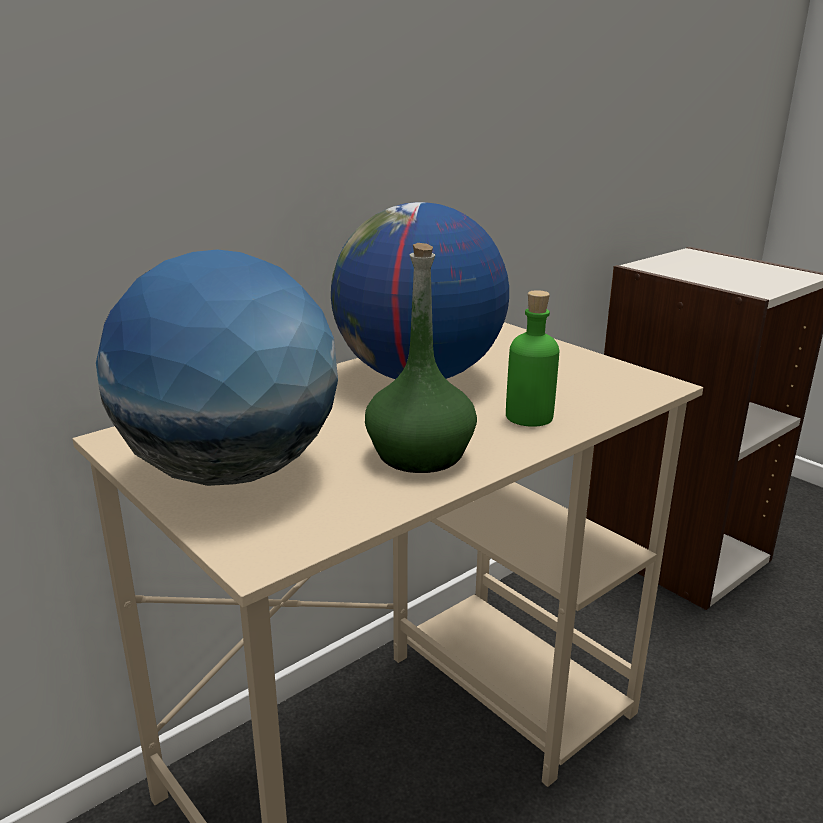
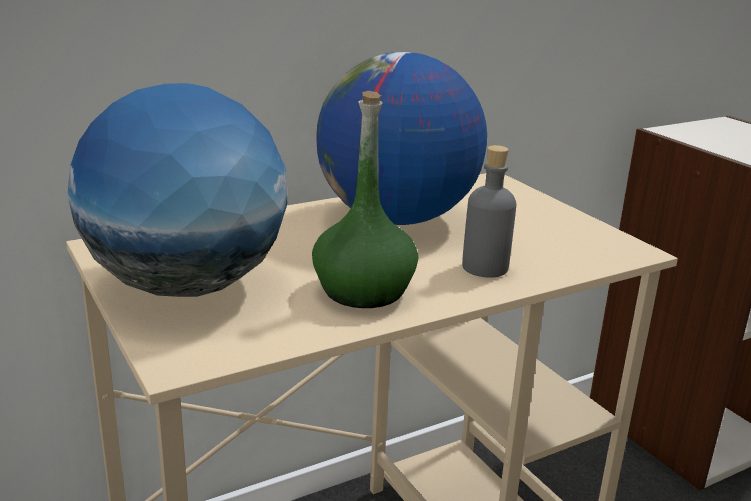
camera: 10 degrees right, 0 degrees up
green bottle [506,290,559,427] -> grey bottle [462,145,516,278]

